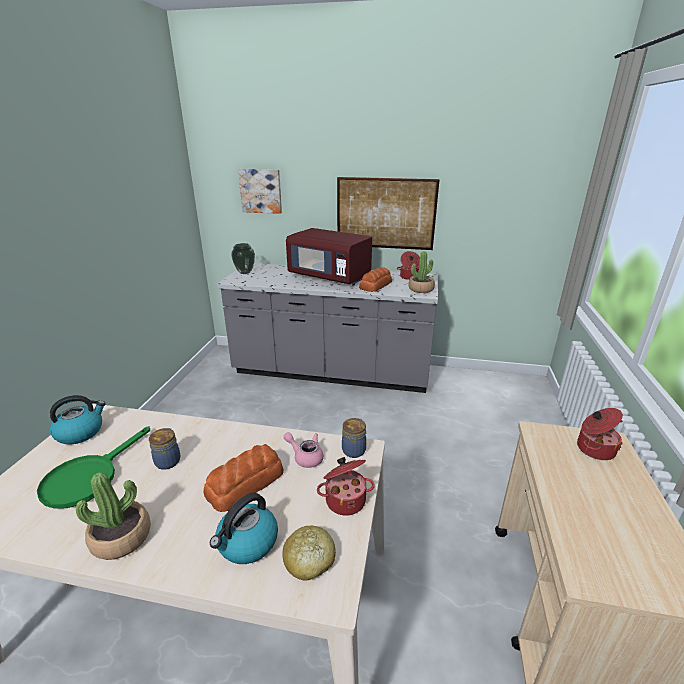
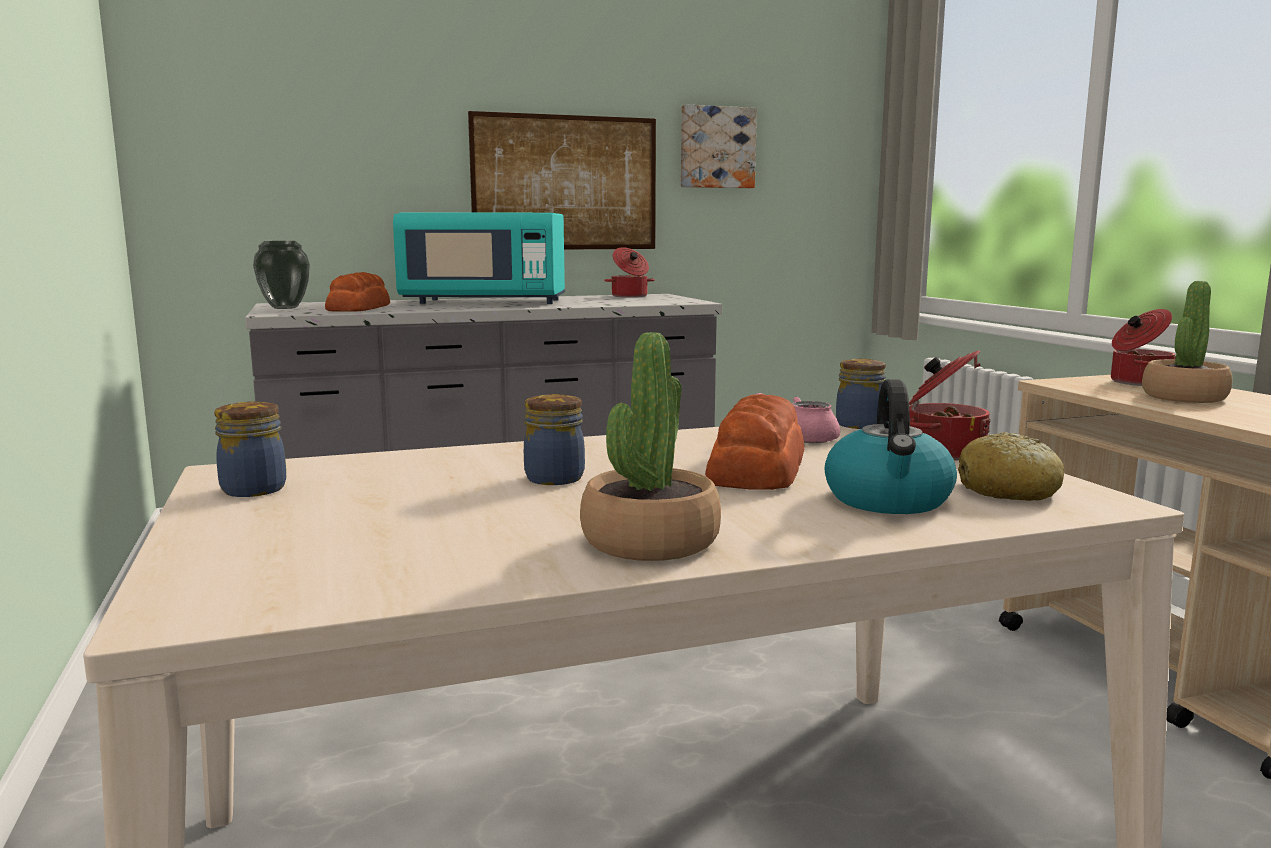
camera: 30 degrees left, 15 degrees down
green frying pan [37,426,150,509] -> none
kettle [50,395,106,444] -> jar [214,401,286,497]
picture [238,169,282,214] -> picture moved to [681,104,757,188]
red microwave [286,228,372,286] -> turquoise microwave [393,213,565,304]
bread [359,267,392,292] -> bread moved to [325,272,390,312]
potted plant [408,251,435,293] -> potted plant moved to [1142,281,1232,403]

